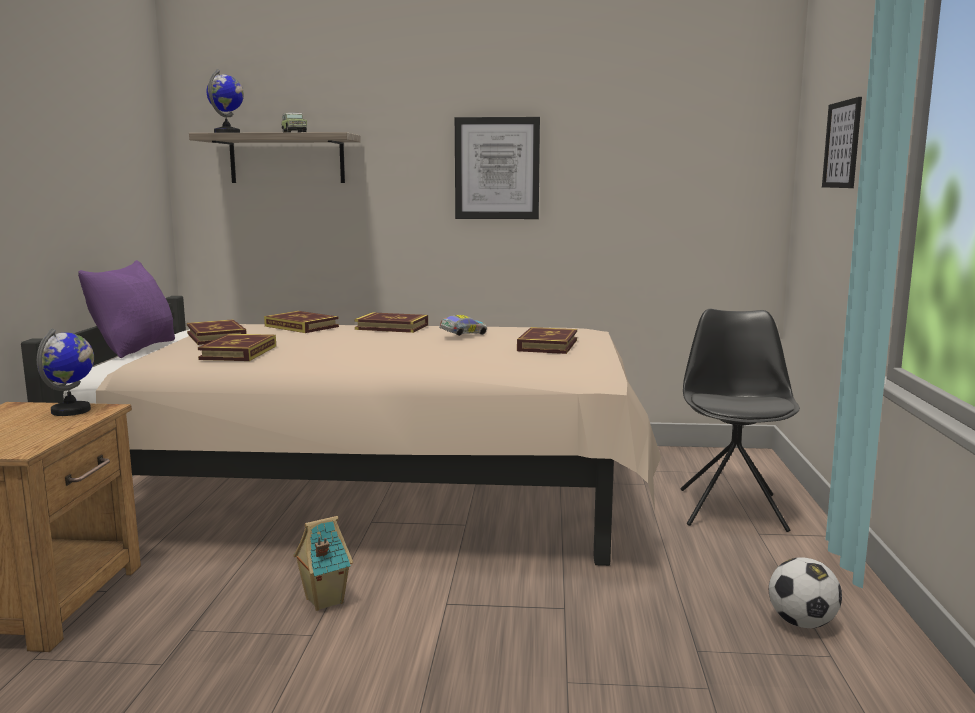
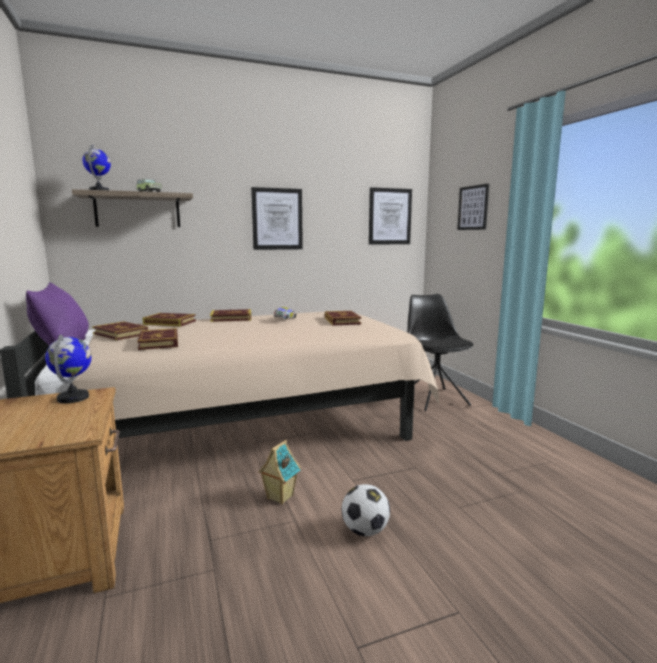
camera: 25 degrees left, 0 degrees up
football [769,557,842,628] -> football moved to [342,484,390,536]
none -> picture [369,187,412,245]

